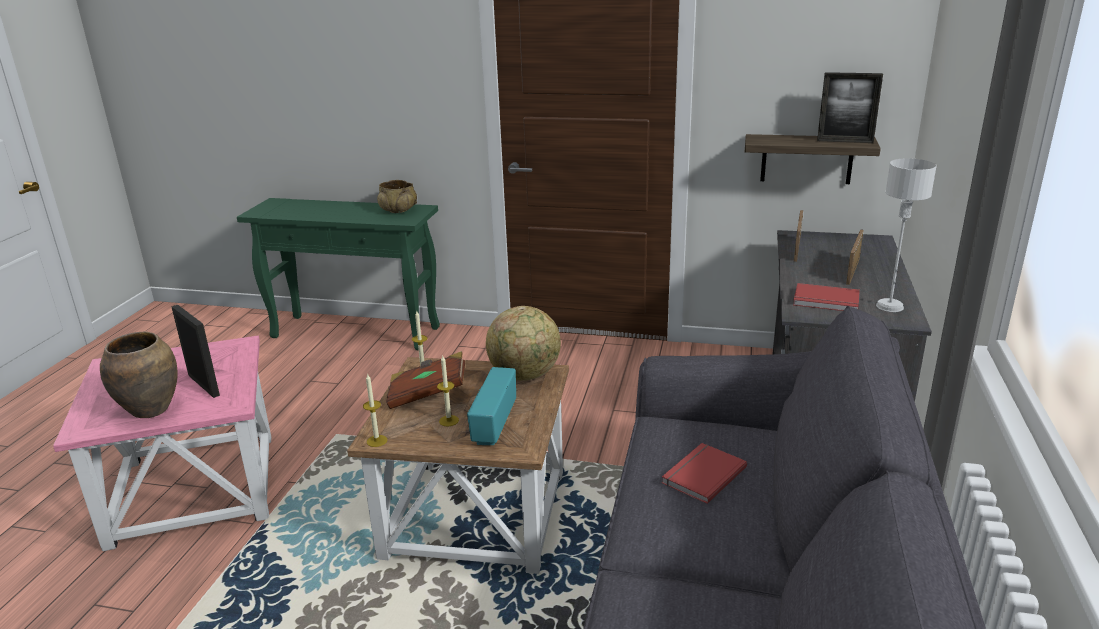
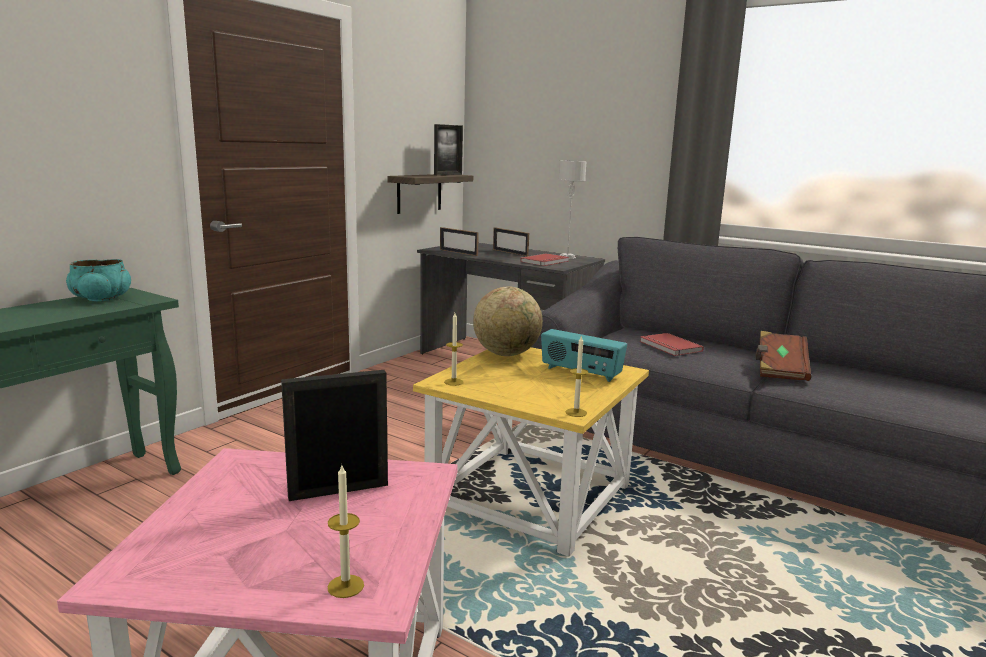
camera: 70 degrees left, 10 degrees down
brown vase [100,331,177,418] -> none
brown side table [347,357,569,574] -> yellow side table [413,347,649,557]
beige bowl [377,180,417,213] -> turquoise bowl [66,259,131,301]
brown book [386,352,465,409] -> brown book moved to [755,331,811,381]
candle [437,356,459,426] -> candle moved to [328,465,364,598]

